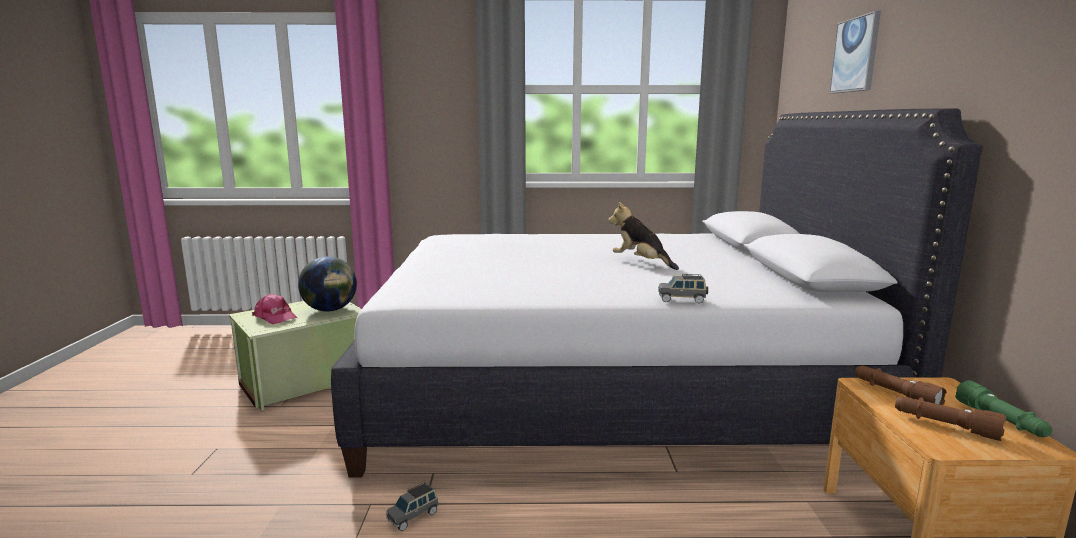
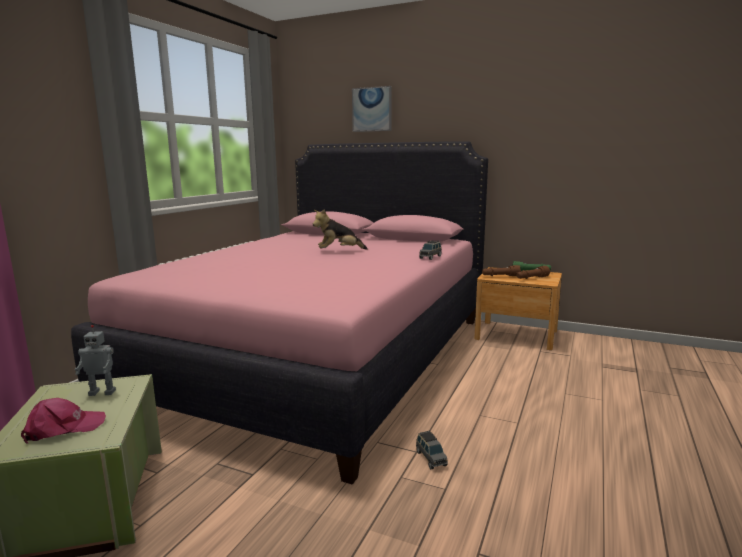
camera: 65 degrees left, 0 degrees up
globe [298,256,357,312] -> toy robot [74,325,116,396]
white bed [331,108,983,478] -> pink bed [71,141,488,485]

